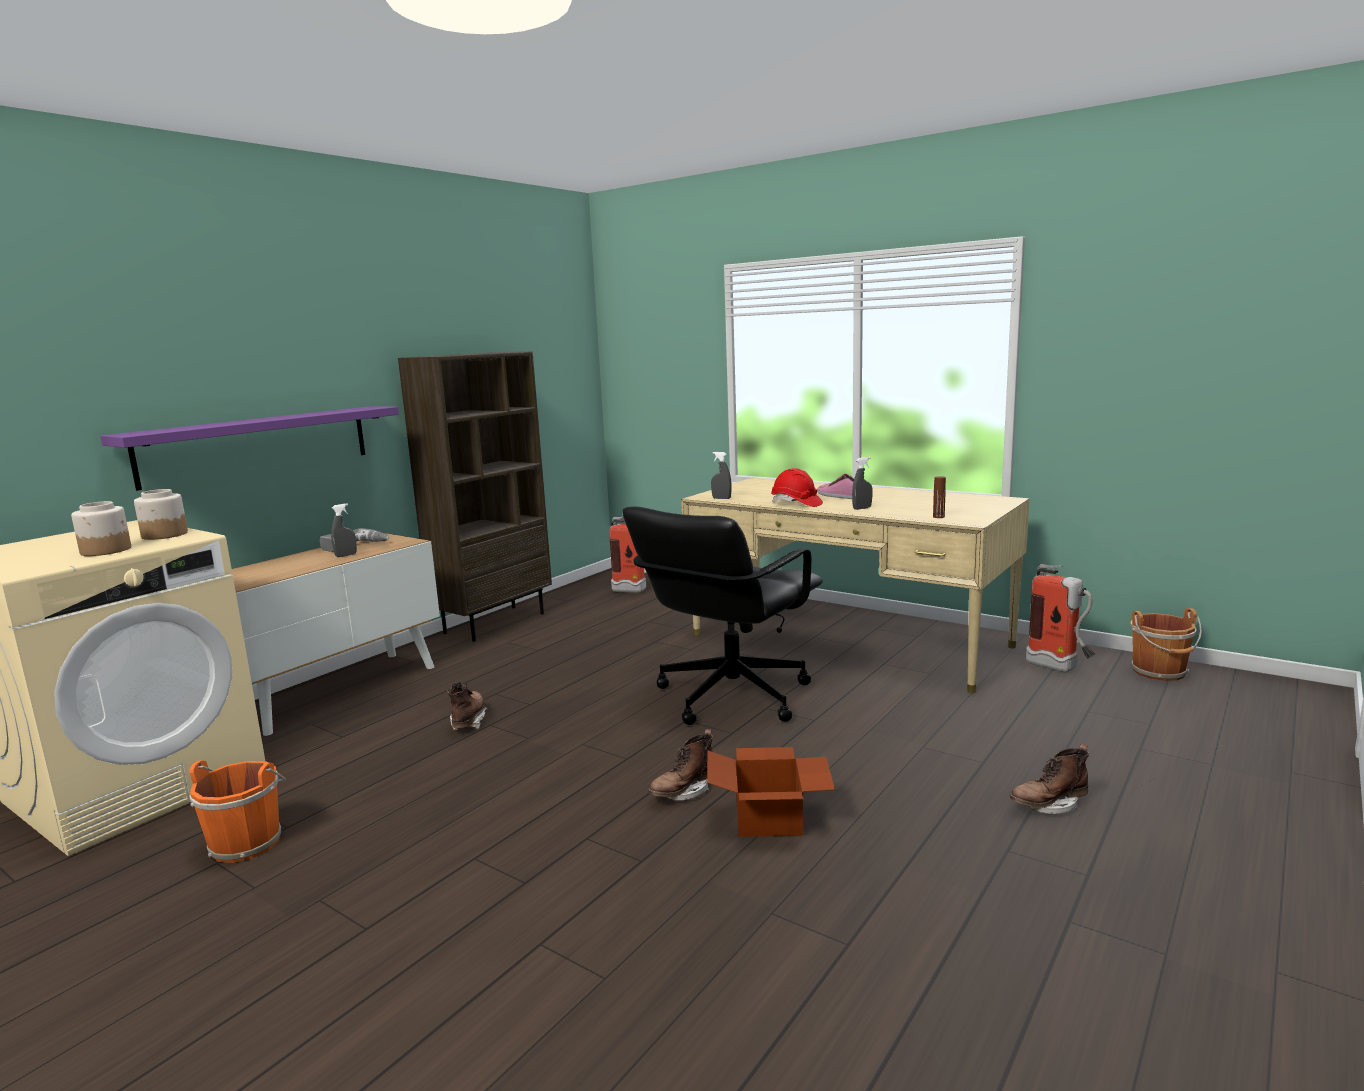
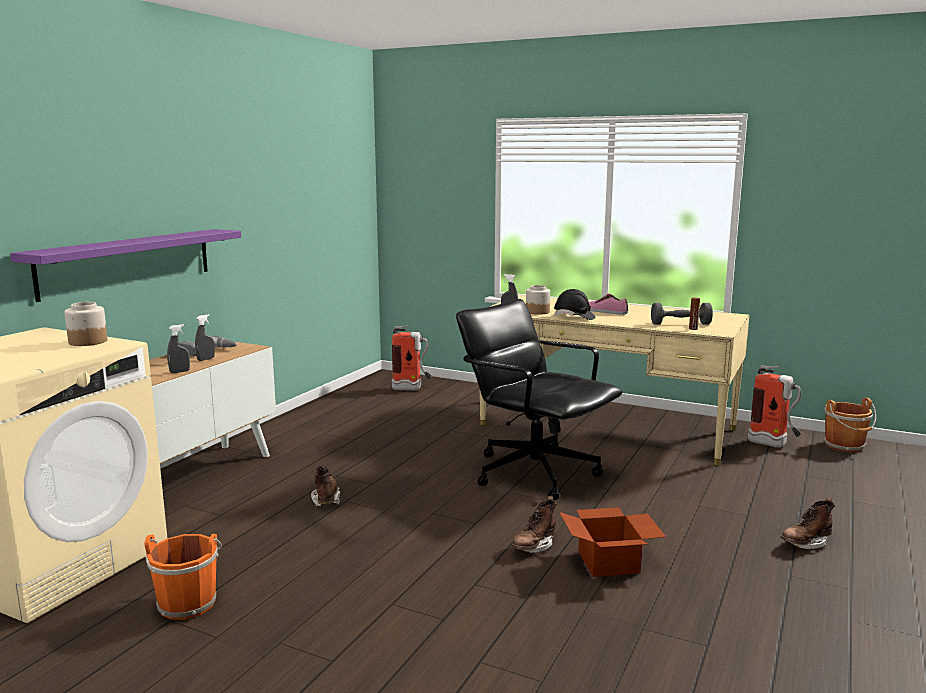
camera: 10 degrees left, 0 degrees up
jar [71,501,131,556] -> jar moved to [526,285,550,315]
brown bookcase [398,351,552,642] -> none
black office chair [622,507,823,725] -> black office chair turned 105 degrees clockwise [456,299,623,500]
red hard hat [771,468,823,507] -> black hard hat [554,289,596,320]
grey spray bottle [852,457,873,510] -> grey spray bottle moved to [167,324,190,373]
none -> grey dumbbell [651,303,713,324]

